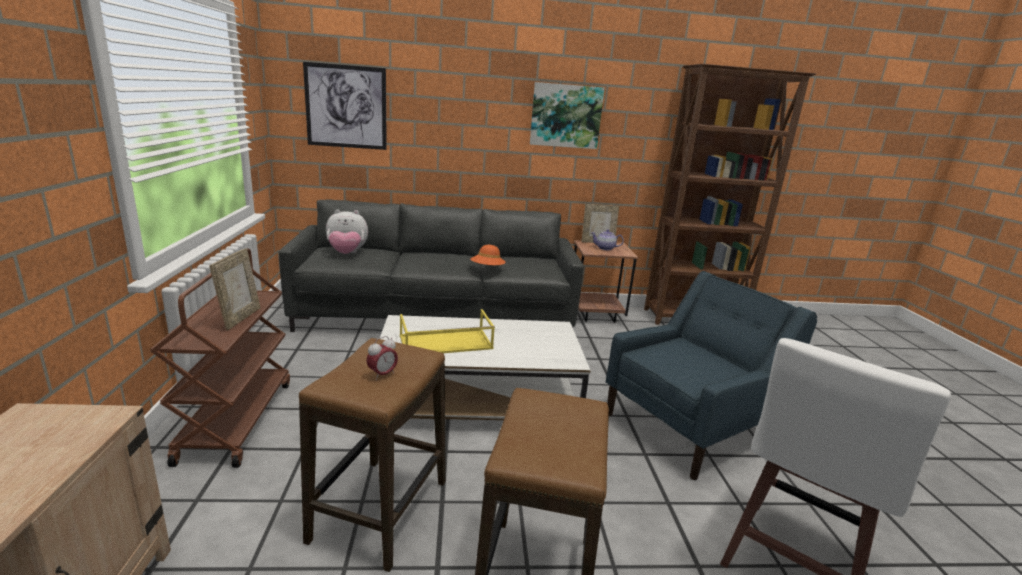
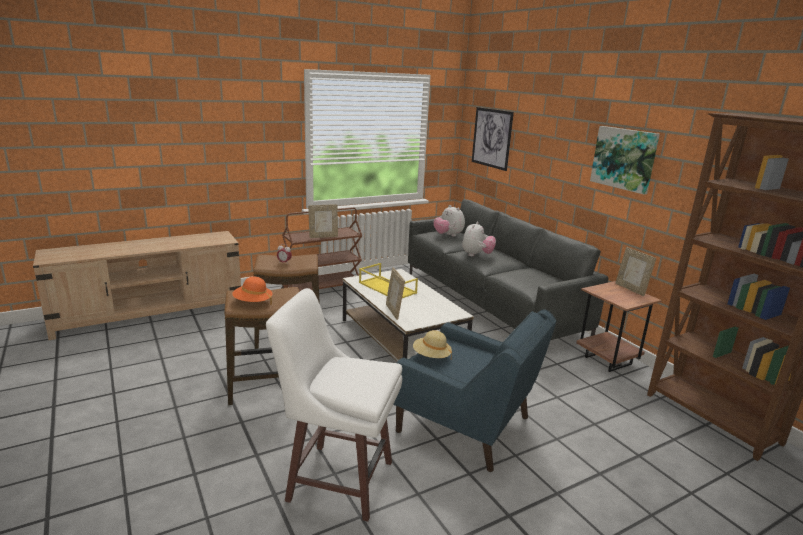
camera: 65 degrees right, 0 degrees up
orange hat [470,245,506,265] -> orange hat moved to [232,276,273,305]
teapot [591,229,624,250] -> none
none -> picture frame [386,267,405,320]
none -> beige hat [413,330,452,359]
none -> plush toy [462,221,496,256]

